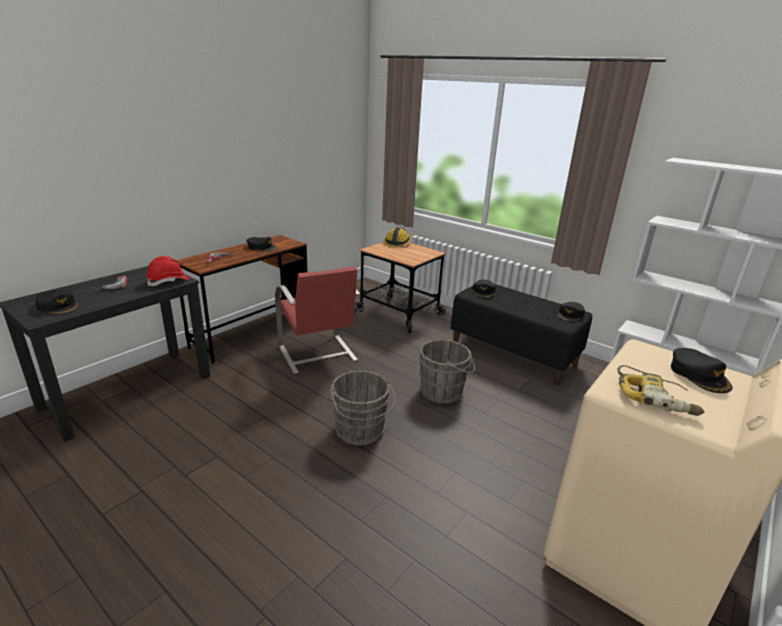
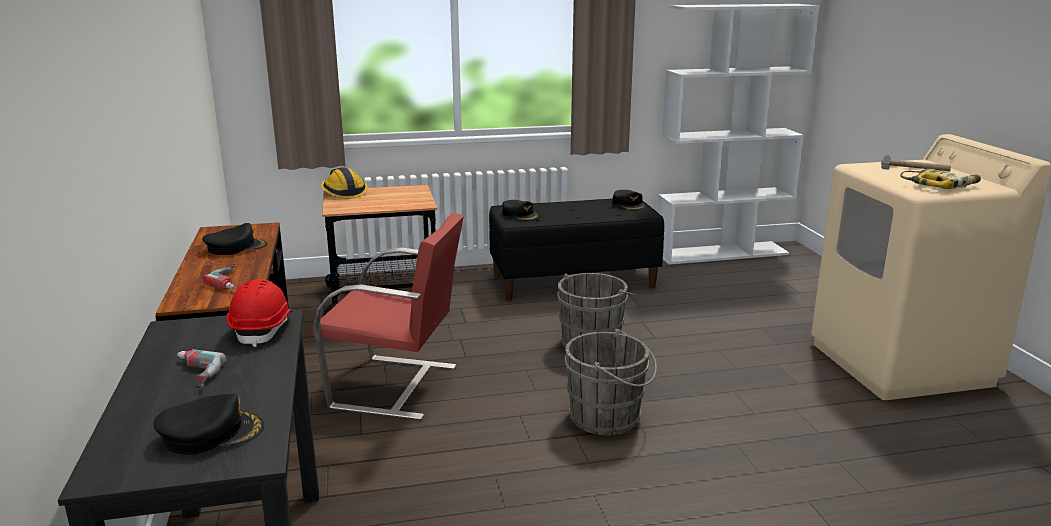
camera: 50 degrees left, 5 degrees down
black cap [671,348,732,393] -> hammer [881,155,951,171]

